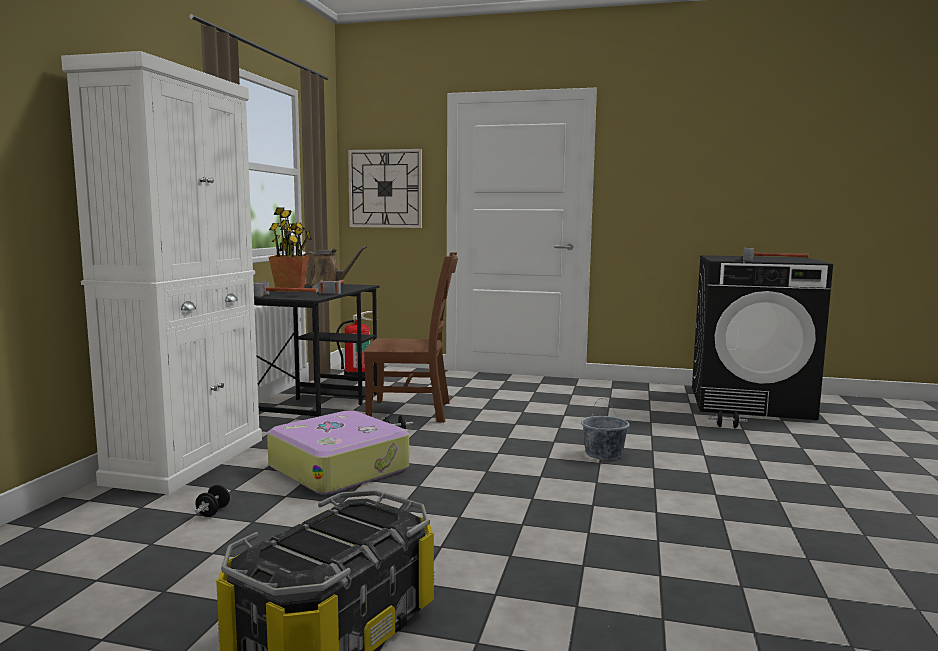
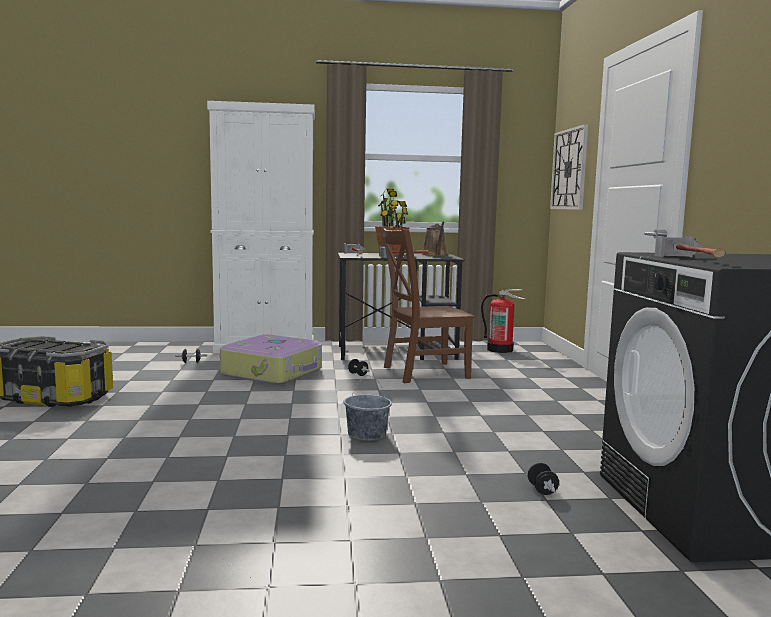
camera: 70 degrees right, 0 degrees up
brown chair [364,252,458,423] -> brown chair turned 90 degrees clockwise [380,226,474,383]

